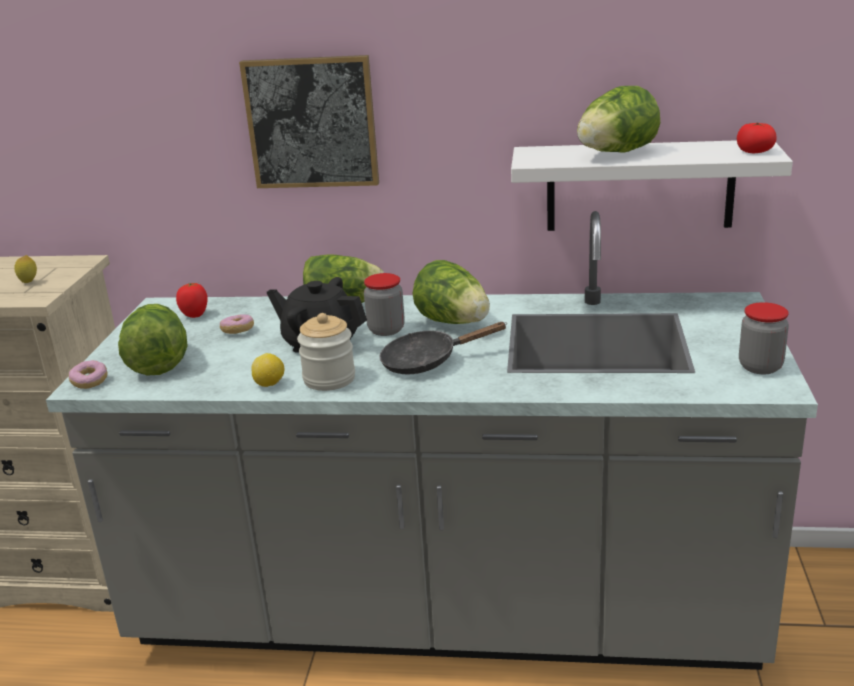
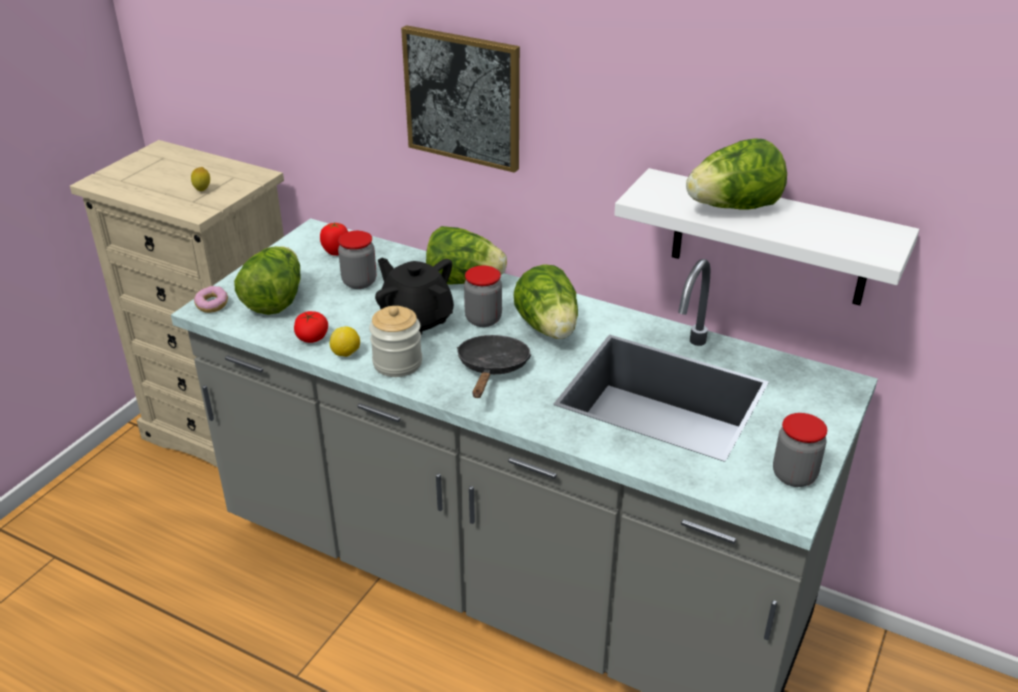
camera: 20 degrees right, 10 degrees up
donut [220,314,254,334] -> jar [338,231,377,289]
black frying pan [379,322,507,374] -> black frying pan turned 90 degrees clockwise [457,335,531,398]
tomato [737,122,777,153] -> tomato moved to [294,311,328,343]

